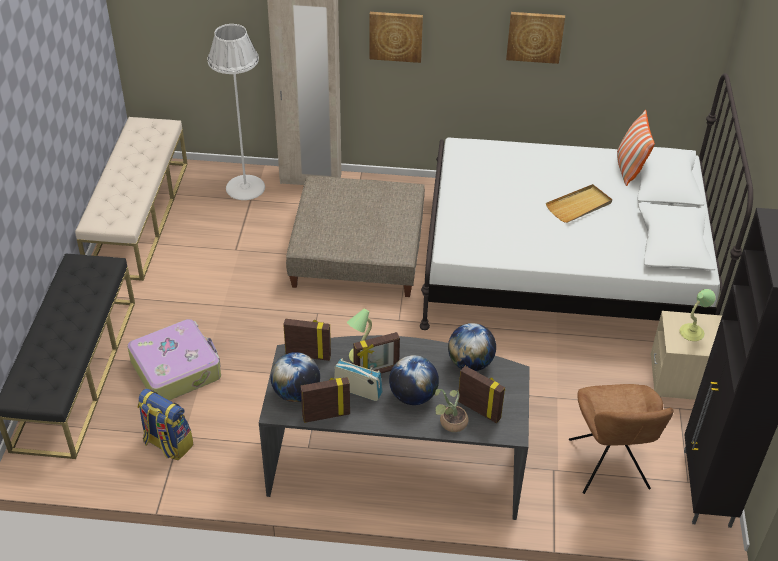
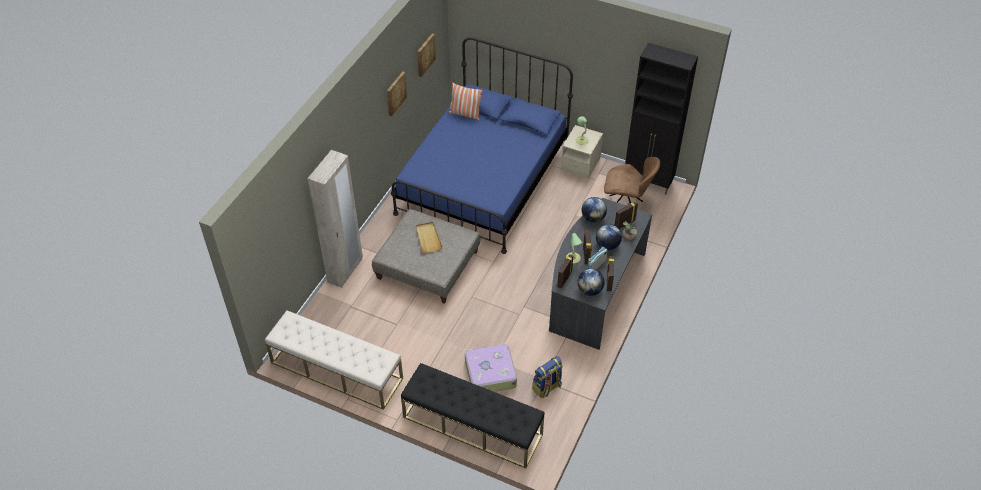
camera: 70 degrees left, 5 degrees up
white floor lamp [207,24,265,200] -> none
picture [369,12,423,63] -> picture moved to [417,34,436,77]
white bed [420,73,753,330] -> blue bed [391,37,573,254]
beige tray [546,184,612,223] -> beige tray moved to [416,222,443,253]

